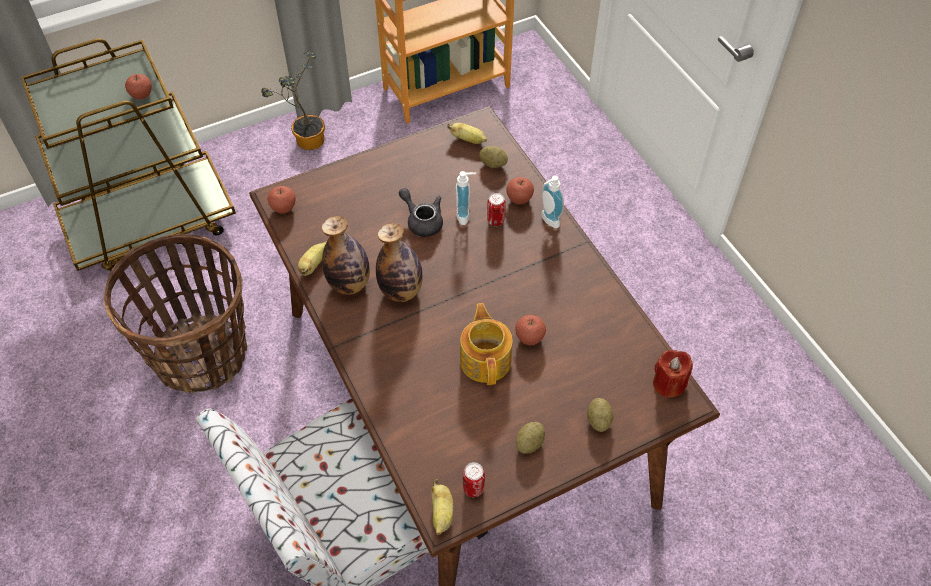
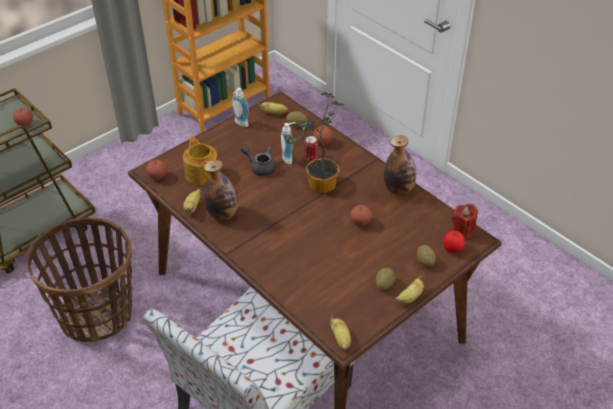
camera: 15 degrees left, 10 degrees down
potted plant [261,51,325,150] -> potted plant moved to [284,92,345,193]
bottle [376,223,423,302] -> bottle moved to [384,135,416,195]
teapot [460,303,513,385] -> teapot moved to [183,136,217,185]
can [463,462,485,497] -> none
soap dispenser [541,176,564,228] -> soap dispenser moved to [232,88,249,127]
none -> banana [396,276,424,304]
none -> tomato [443,230,465,253]

